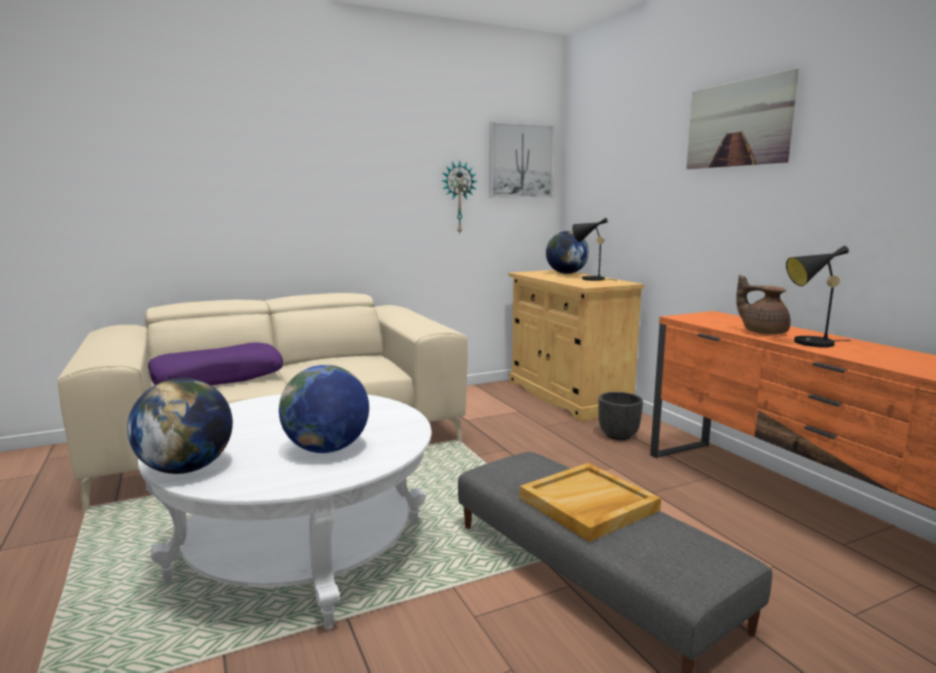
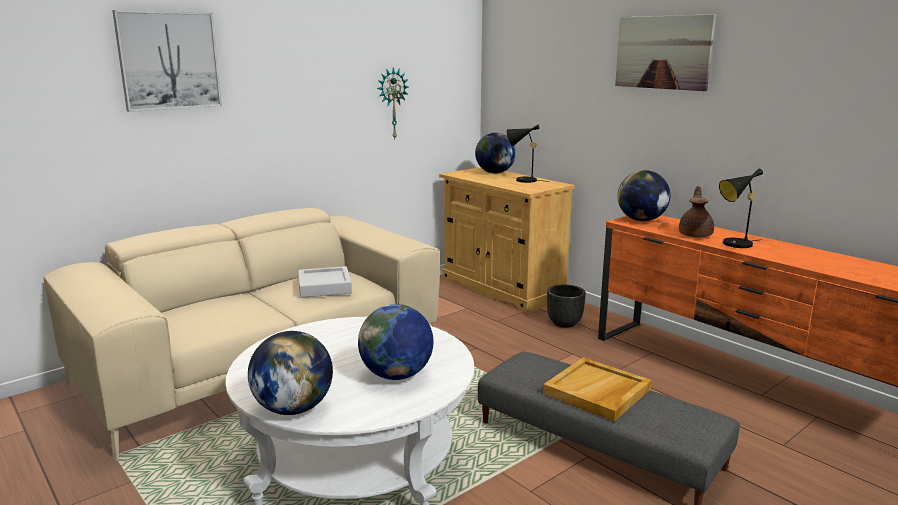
camera: 15 degrees left, 5 degrees up
purple pillow [148,343,283,385] -> none
picture [489,122,555,198] -> picture moved to [112,10,222,112]
brown teapot [736,275,790,335] -> brown teapot turned 75 degrees clockwise [679,186,714,237]
none -> grey tray [298,266,352,298]
none -> globe [618,170,670,221]

